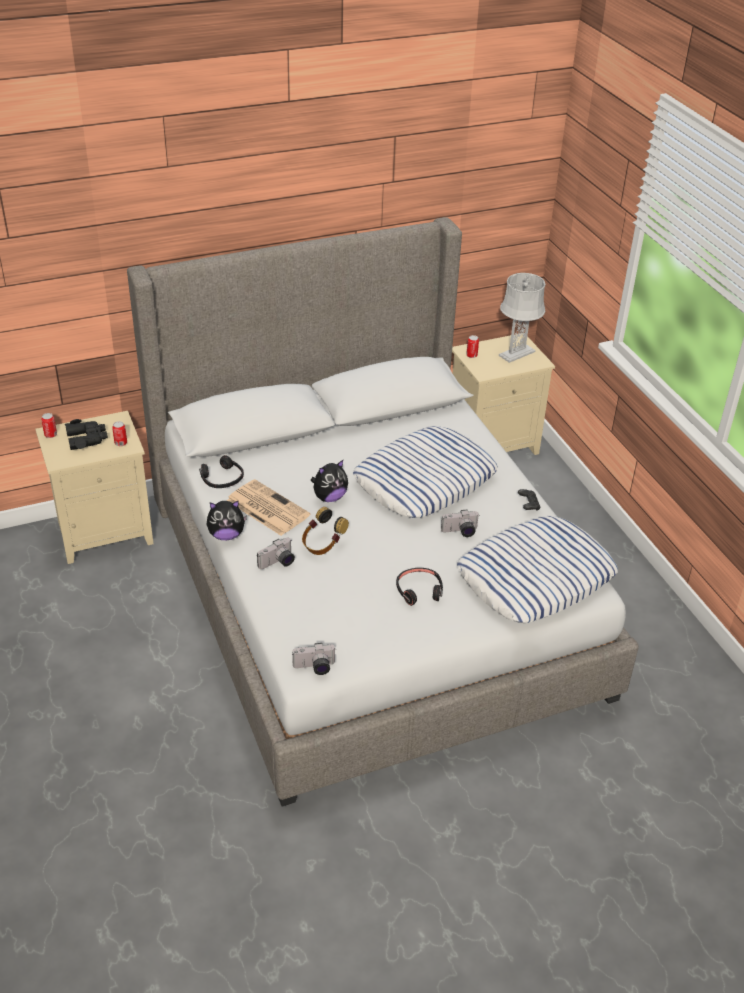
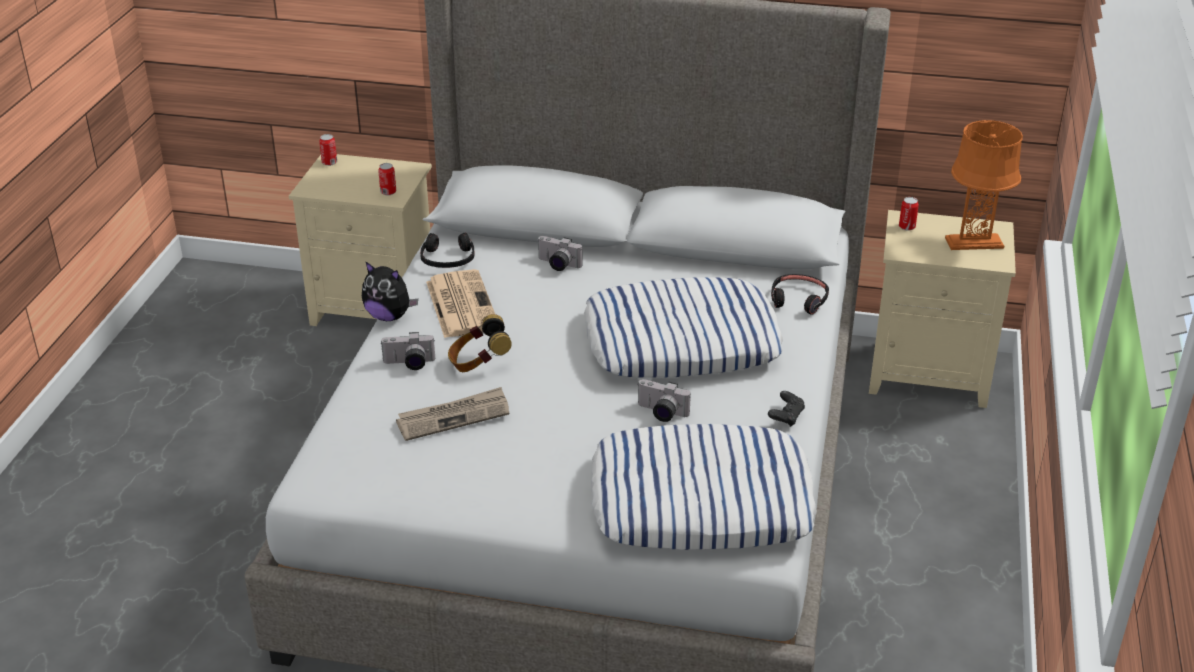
camera: 35 degrees right, 5 degrees down
black binoculars [65,419,108,450] -> none
camera [292,643,335,675] -> camera moved to [537,236,583,271]
plush toy [311,460,348,502] -> none
black headphones [396,568,443,606] -> black headphones moved to [771,274,829,315]
grey table lamp [499,273,545,363] -> orange table lamp [945,120,1023,250]
none -> newspaper [396,387,509,441]

